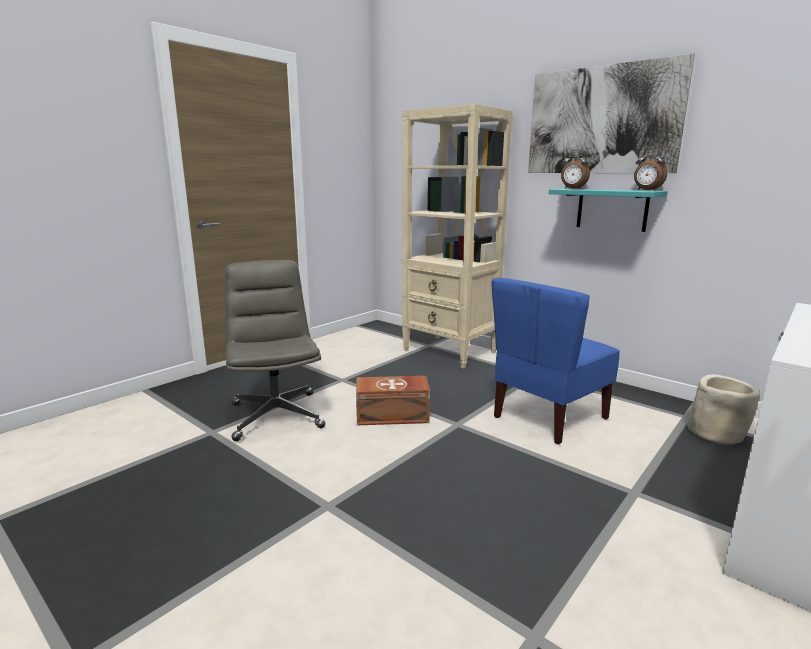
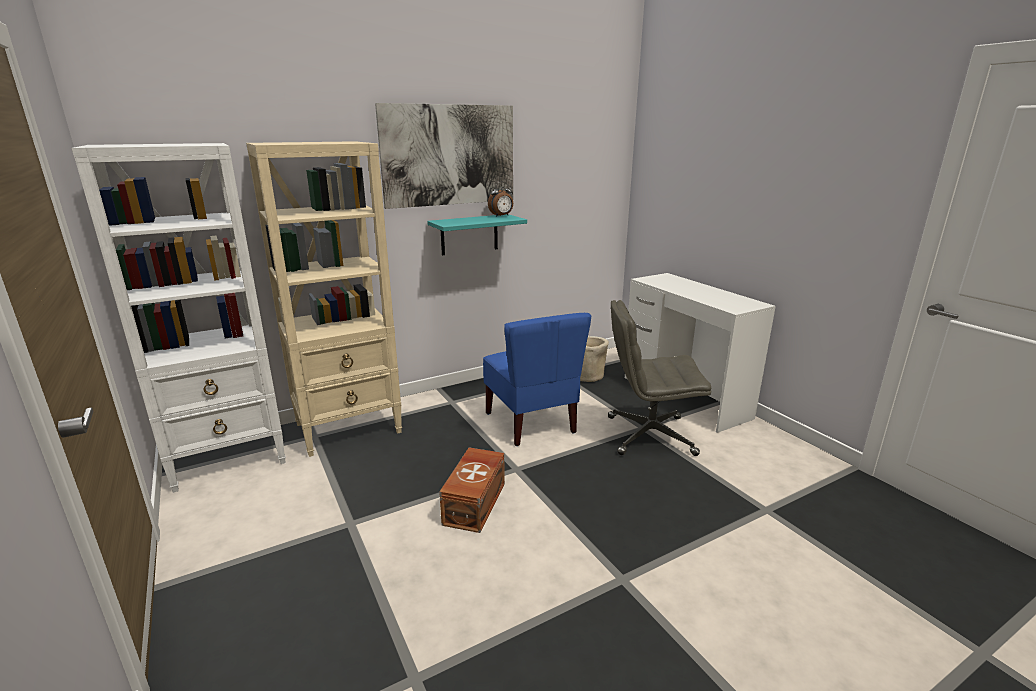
camera: 70 degrees left, 5 degrees up
grey office chair [224,260,325,441] -> grey office chair moved to [608,300,711,456]
alarm clock [561,150,590,189] -> none
none -> white bookcase [72,143,286,493]

